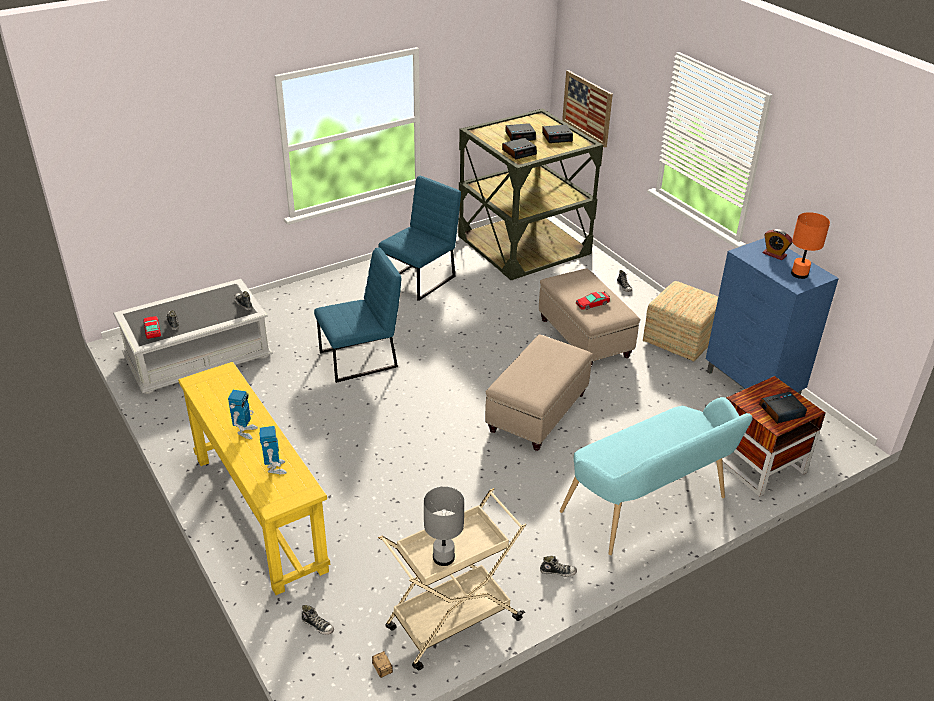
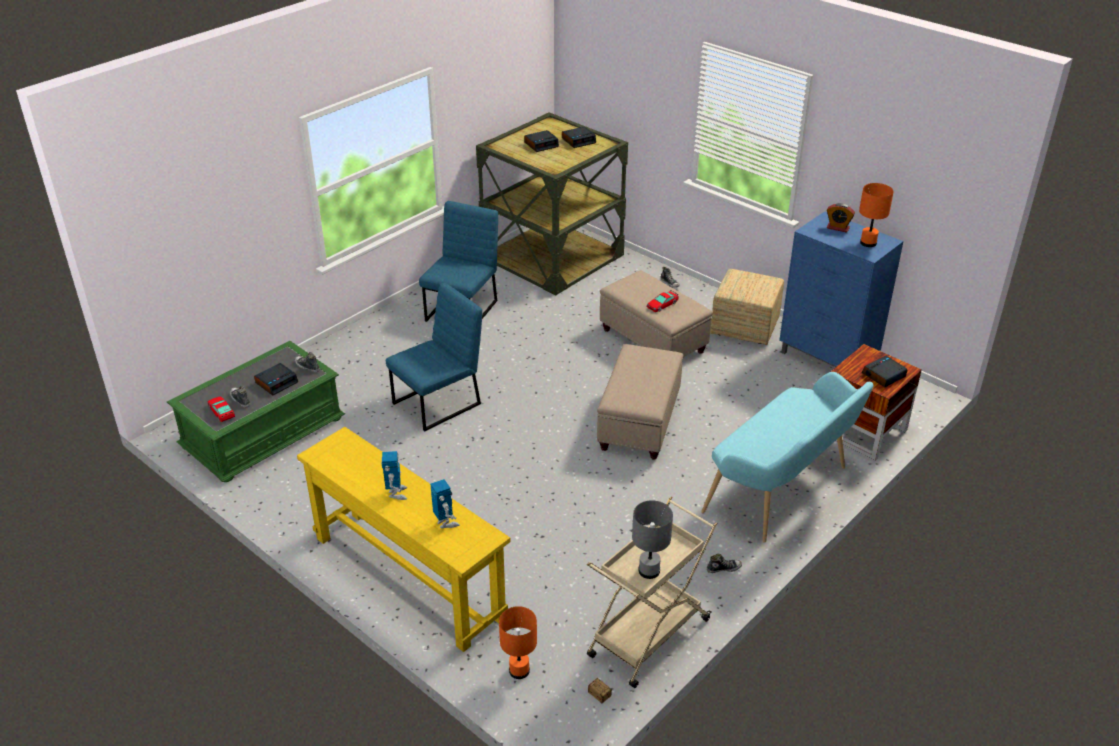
camera: 15 degrees left, 0 degrees up
white coffee table [113,279,273,394] -> green coffee table [167,341,345,482]
shoe [301,605,334,635] -> orange table lamp [499,606,537,679]
alarm clock [502,138,537,159] -> alarm clock moved to [254,363,298,395]
picture [562,70,613,147] -> none

